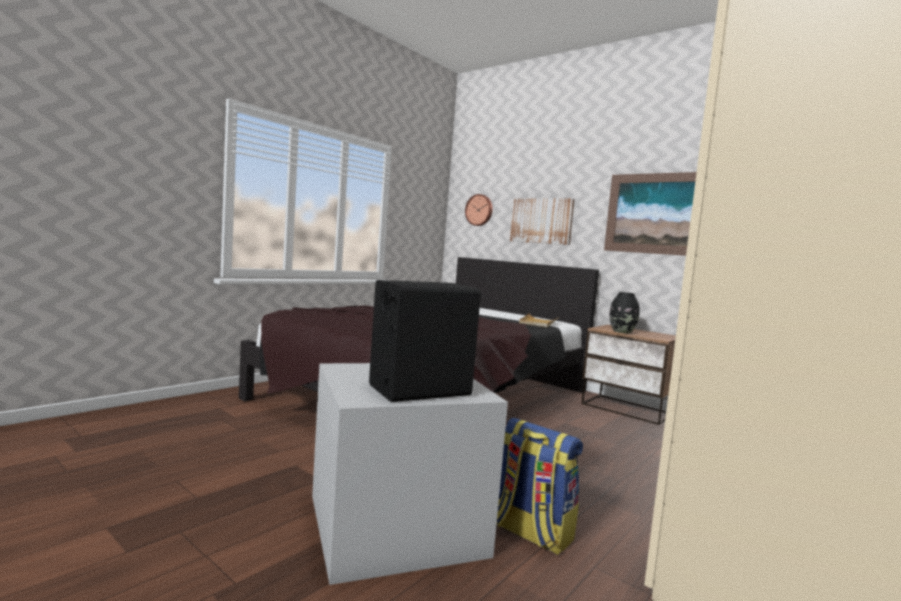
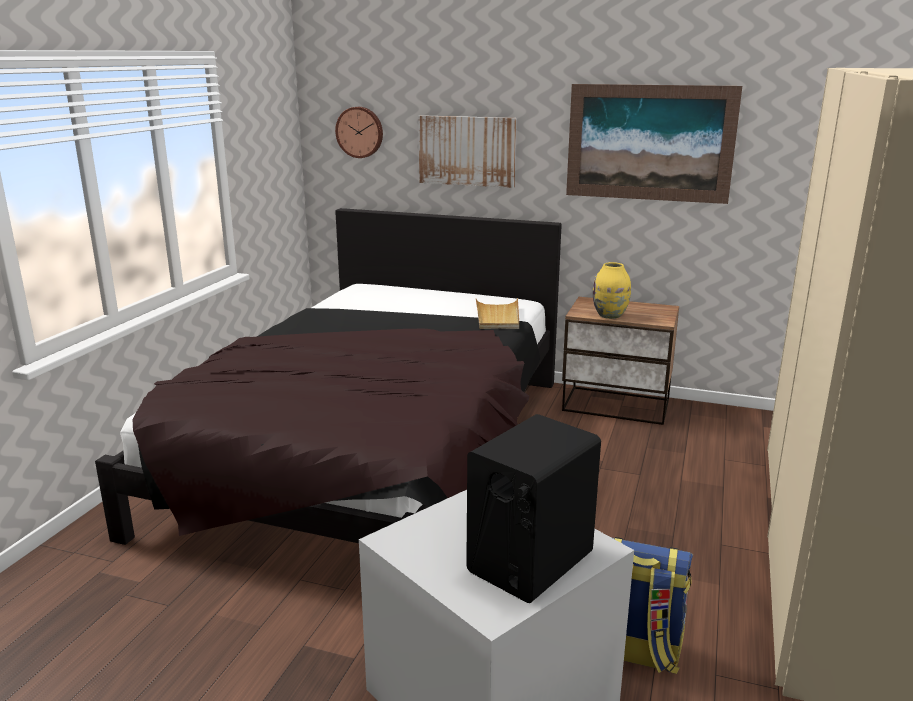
camera: 20 degrees left, 15 degrees up
black vase [609,292,640,333] -> yellow vase [593,262,631,319]

